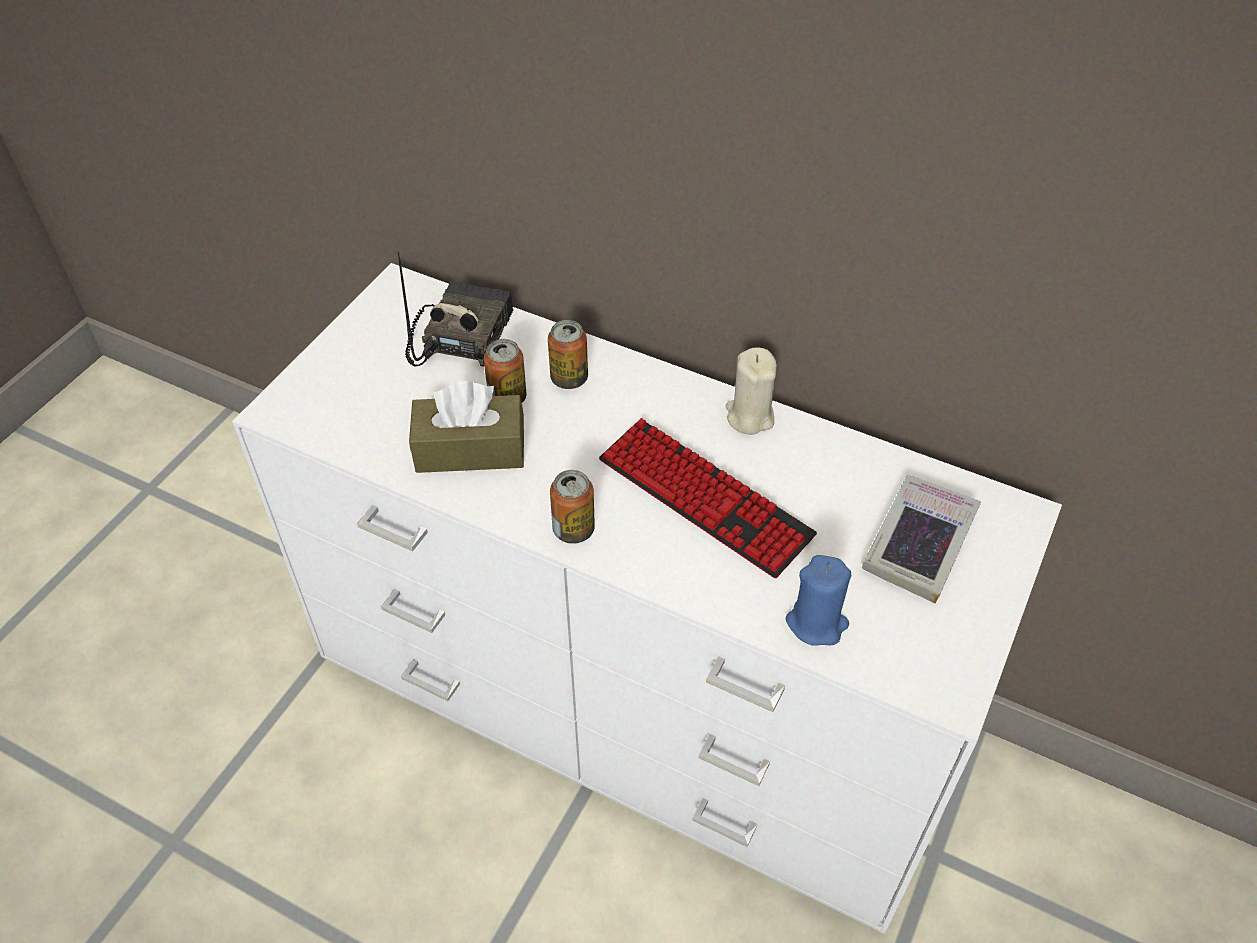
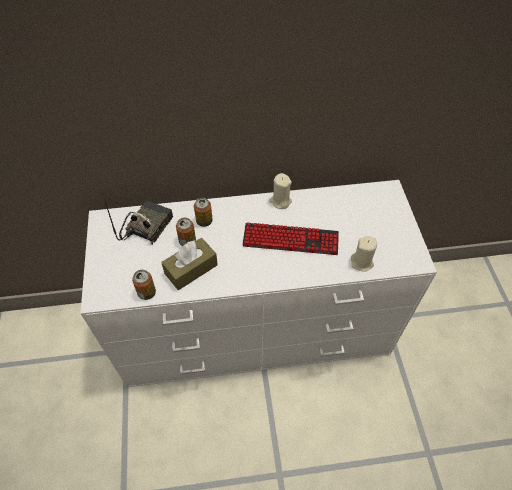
camera: 35 degrees left, 5 degrees up
radio [398,252,513,367] -> radio turned 45 degrees clockwise [104,199,173,245]
can [550,470,595,544] -> can moved to [132,270,156,300]
blue candle [786,555,851,646] -> beige candle [351,236,377,272]
book [862,475,981,603] -> none

